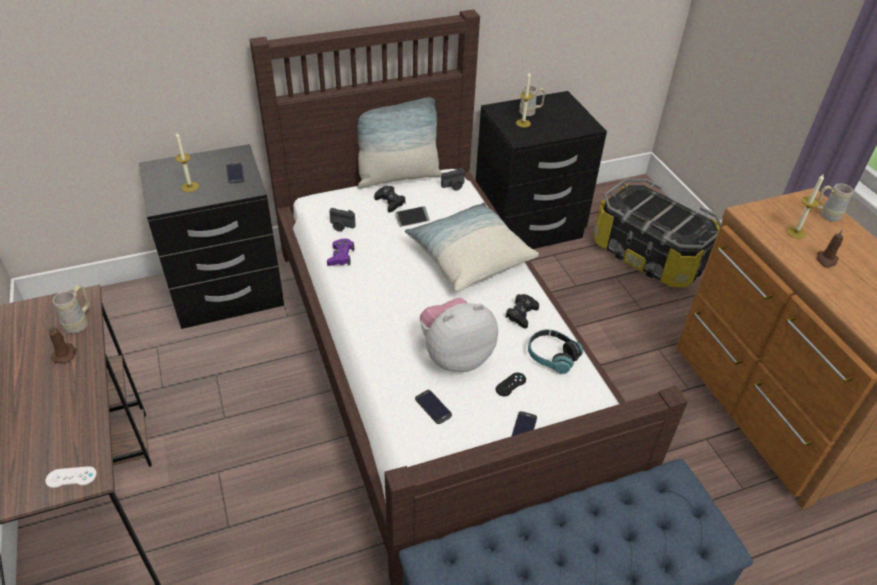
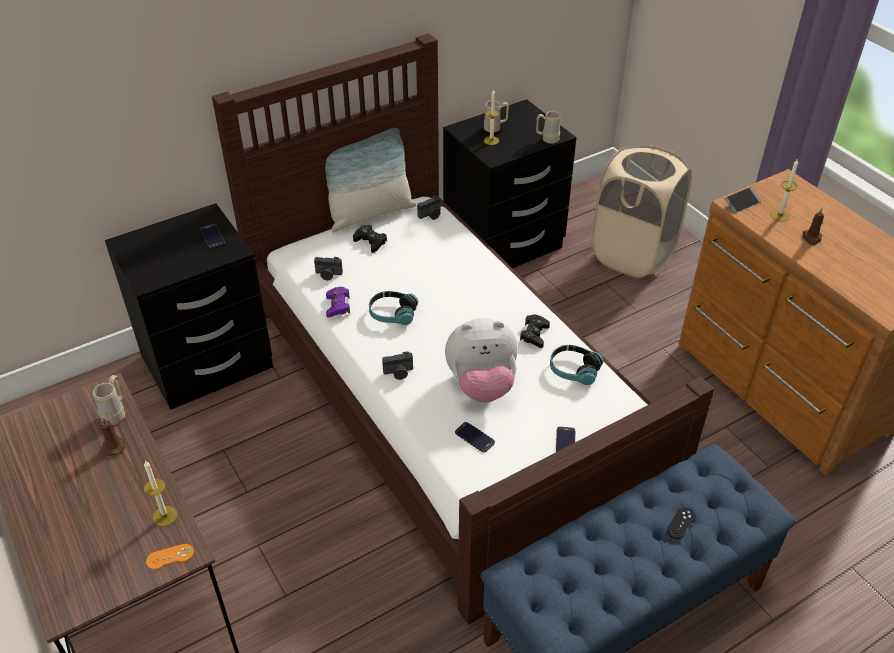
camera: 10 degrees left, 0 degrees up
white game controller [45,466,97,488] -> orange game controller [146,544,194,570]
candle [175,131,199,192] -> candle moved to [144,461,177,526]
phone [395,206,430,227] -> phone moved to [725,187,761,213]
pillow [405,202,539,292] -> none
plush toy [420,298,498,372] -> plush toy turned 150 degrees counterclockwise [445,318,518,402]
black game controller [495,372,526,396] -> black game controller moved to [667,508,696,539]
storage box [594,179,721,287] -> beige laundry basket [591,145,692,278]
beige mug [817,183,853,222] -> beige mug moved to [536,111,561,144]
none -> headphones [369,291,418,325]
none -> camera [382,352,413,380]

